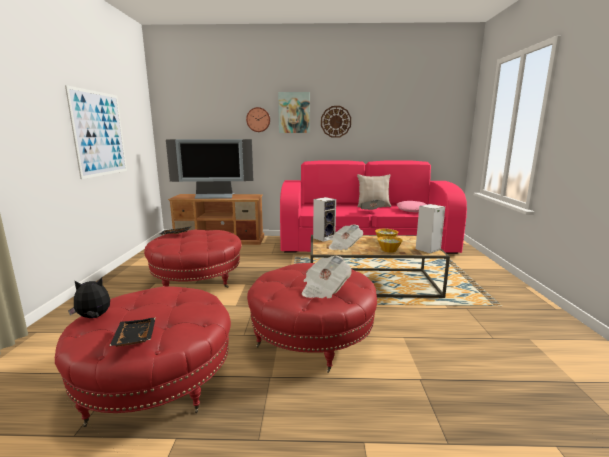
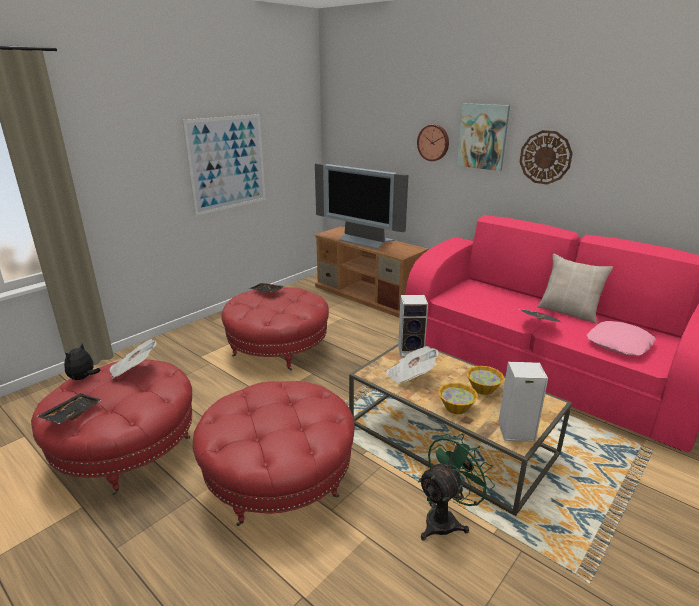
camera: 40 degrees right, 10 degrees up
plush toy [68,278,110,318] -> plush toy turned 90 degrees counterclockwise [64,343,100,380]
newspaper [301,256,352,298] -> newspaper moved to [109,339,157,379]
none -> green fan [418,434,495,541]

